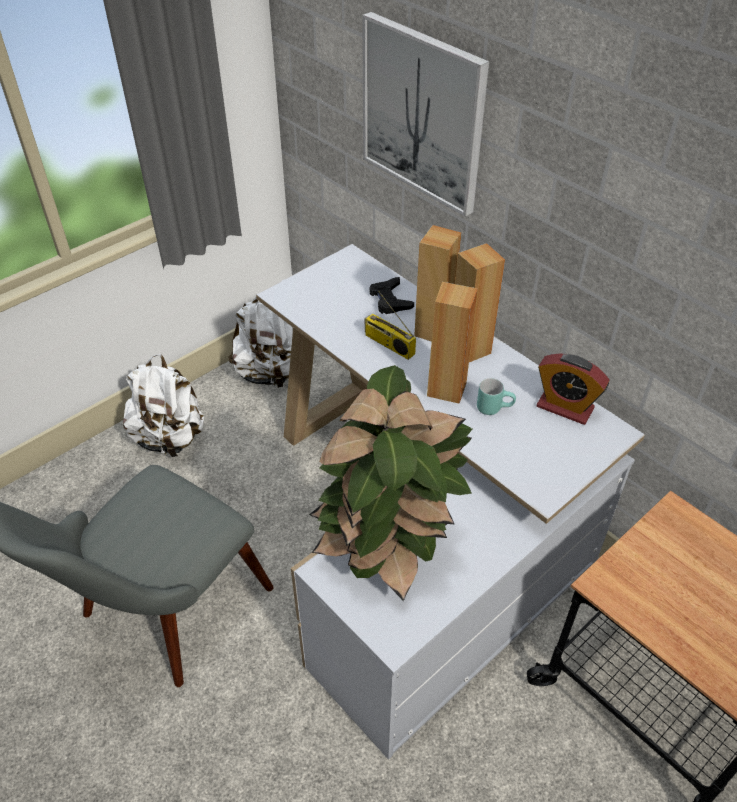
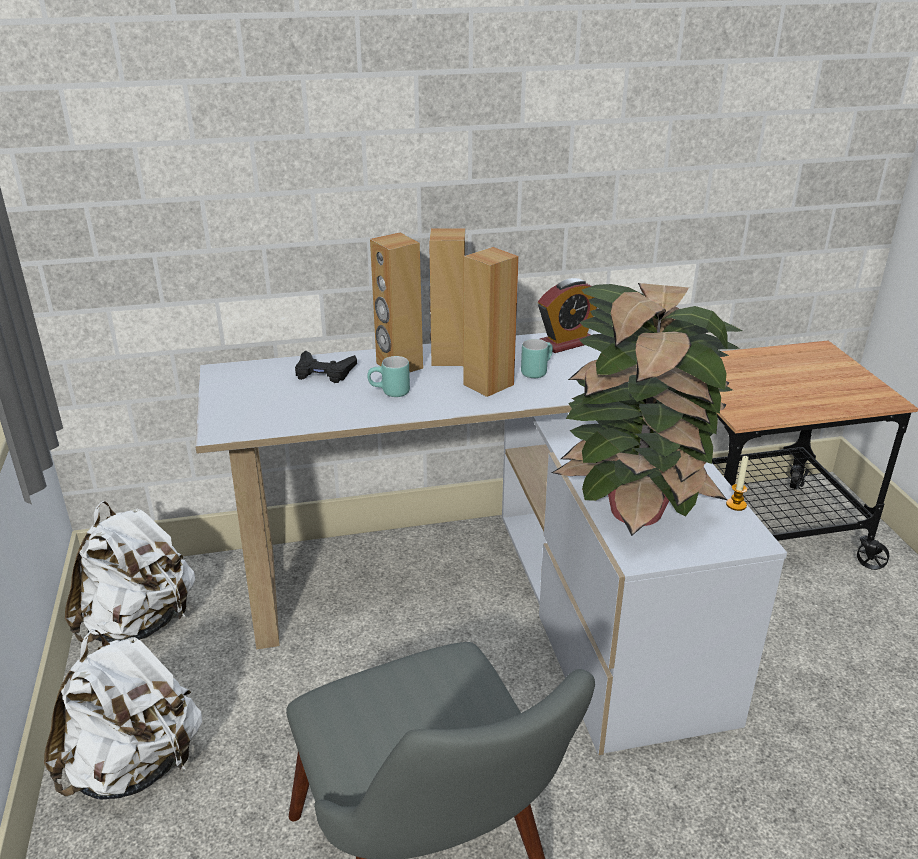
camera: 60 degrees left, 15 degrees down
picture [363,12,489,217] -> none
radio [365,291,416,360] -> turquoise mug [367,356,410,397]
none -> candle [726,456,748,511]

